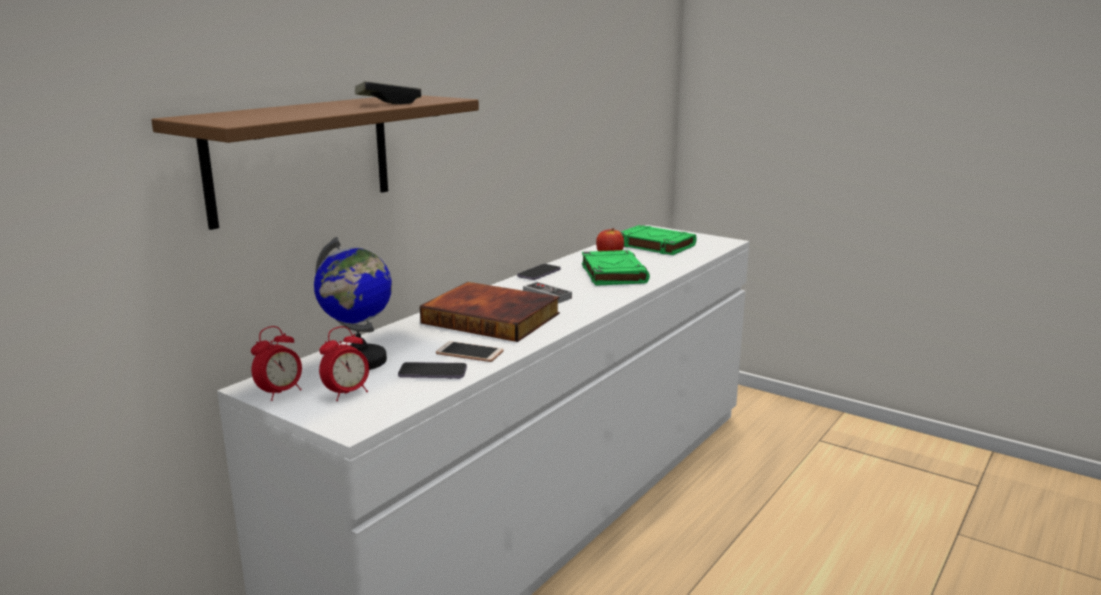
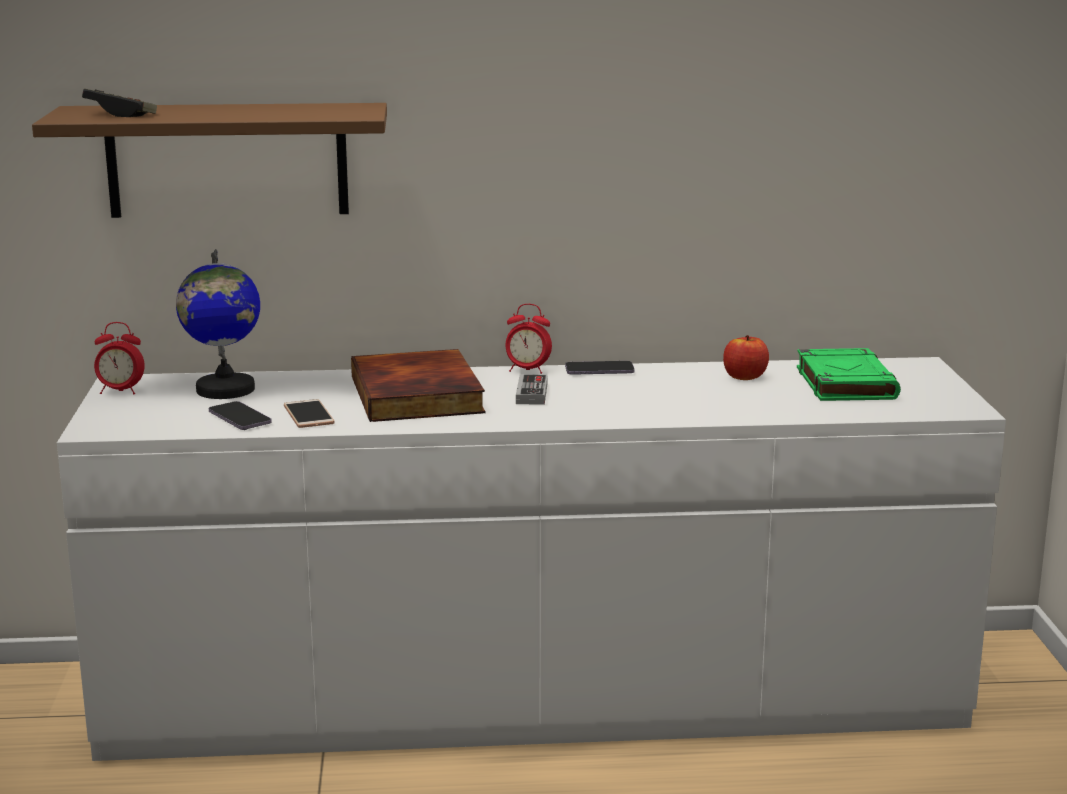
camera: 50 degrees right, 0 degrees up
alarm clock [319,326,369,401] -> alarm clock moved to [506,304,552,374]
game controller [355,81,421,104] -> game controller moved to [82,88,157,117]
green book [582,250,650,286] -> none

